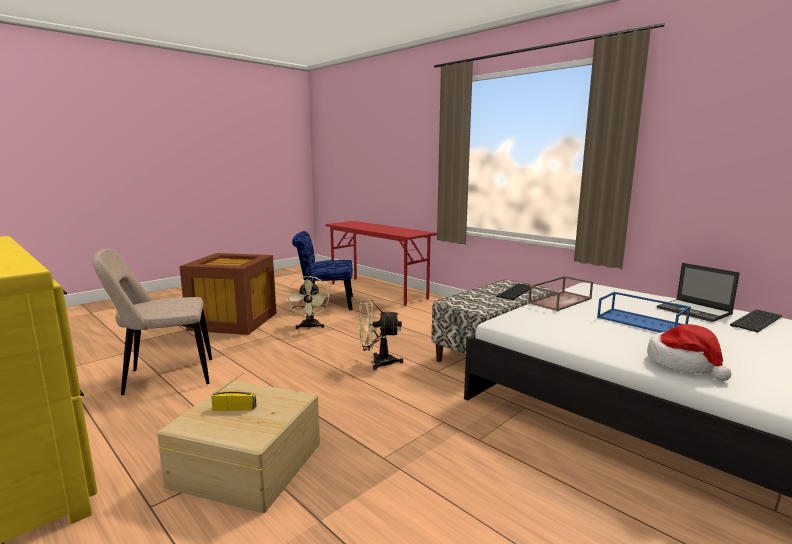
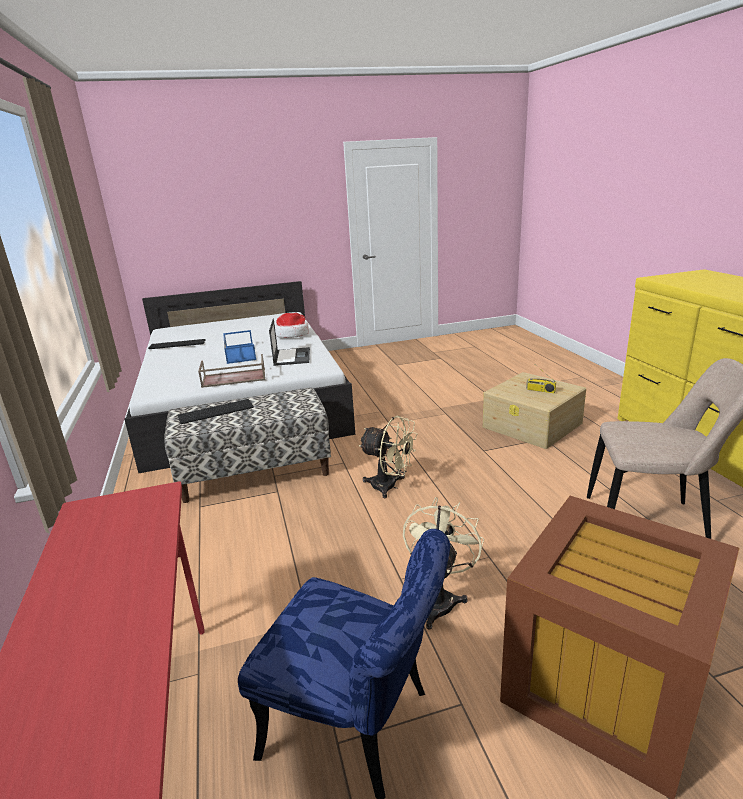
camera: 150 degrees left, 10 degrees up
laptop [657,263,740,322] -> laptop moved to [269,318,310,366]

